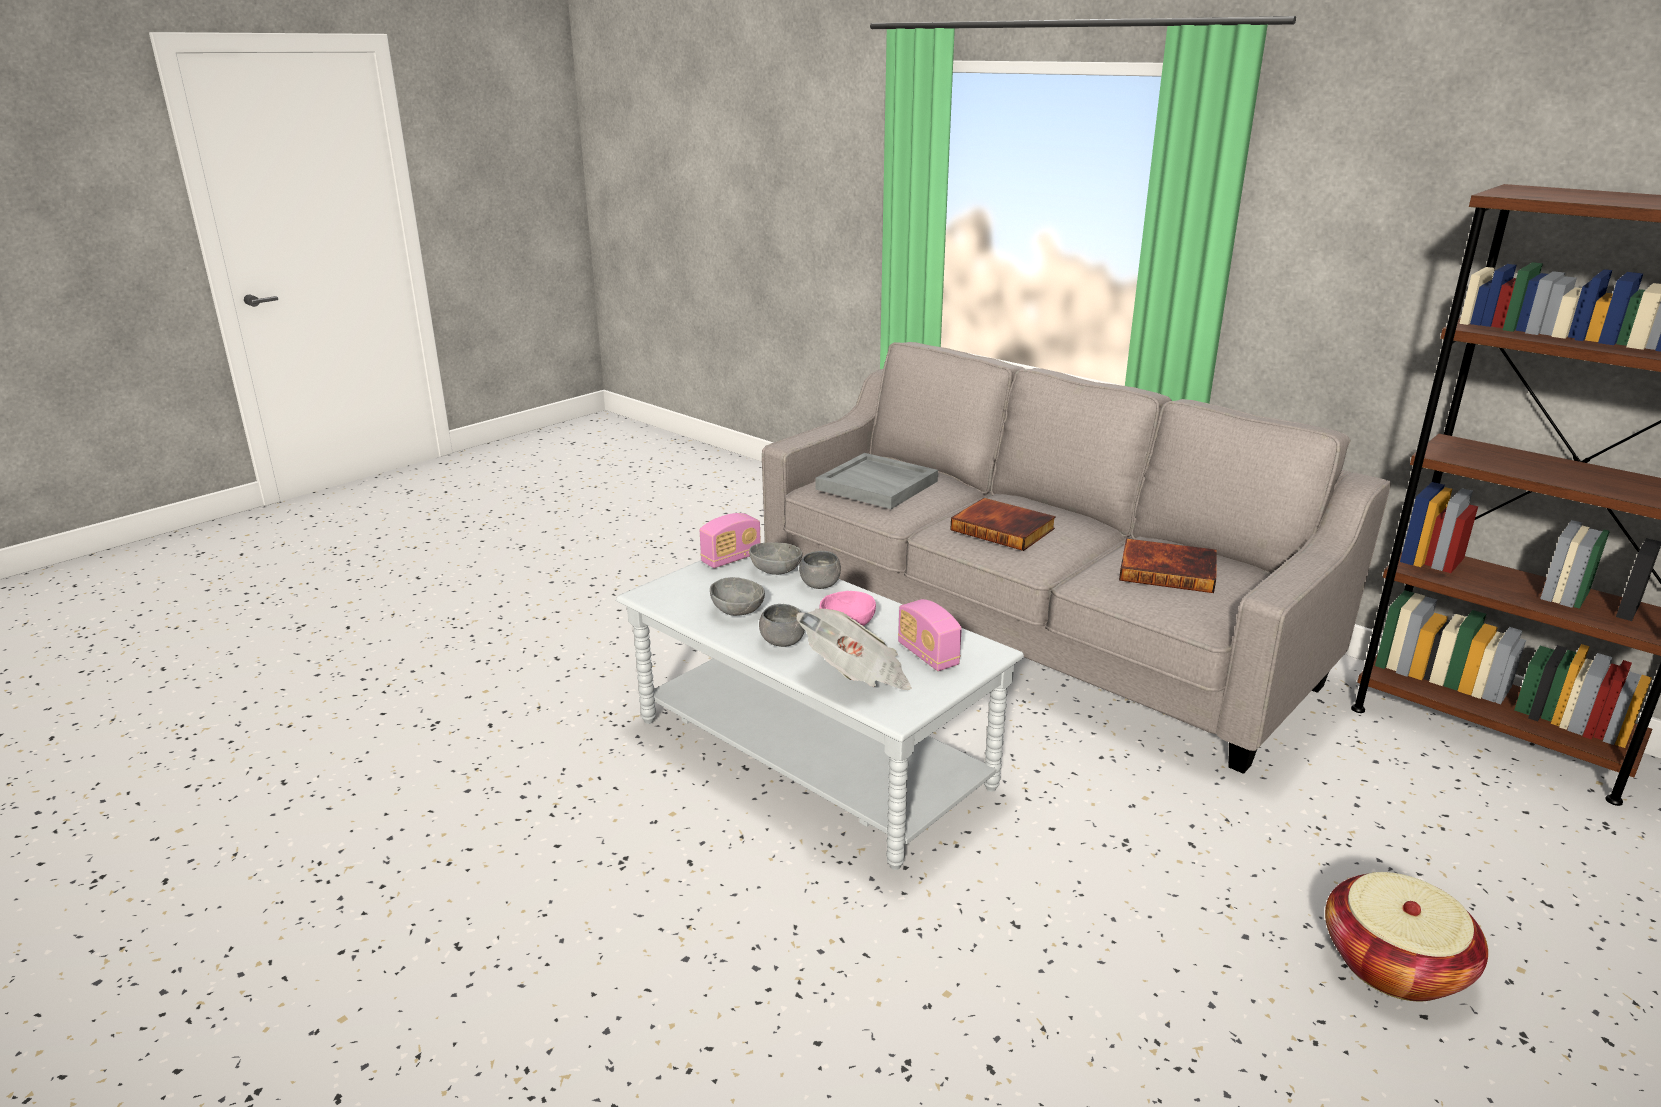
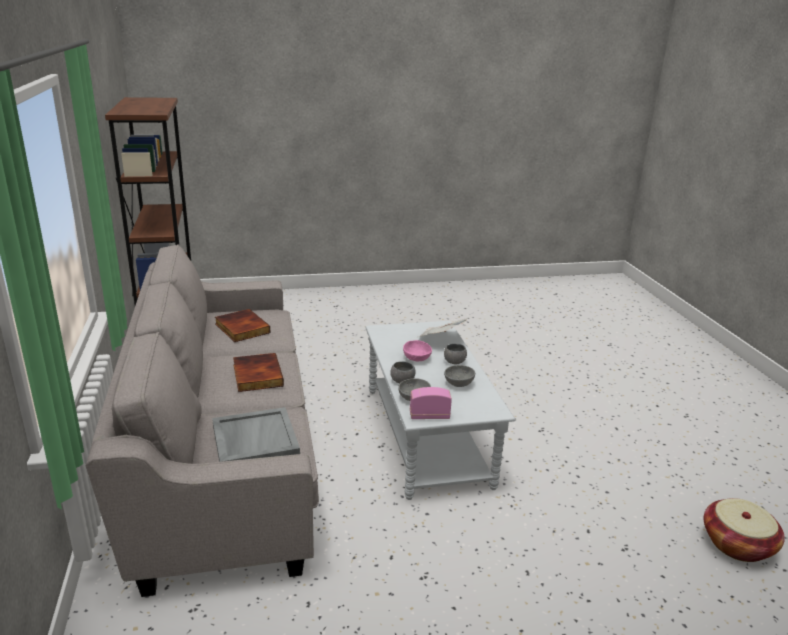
camera: 145 degrees left, 0 degrees up
radio [898,599,962,671] -> none
basket [1325,872,1488,1001] -> basket moved to [704,498,785,562]

